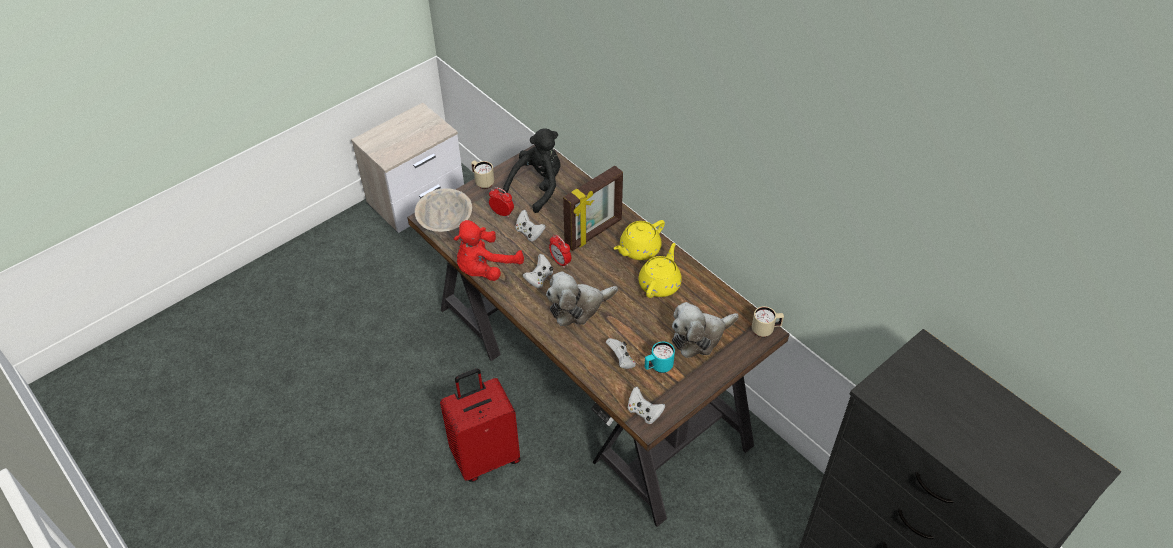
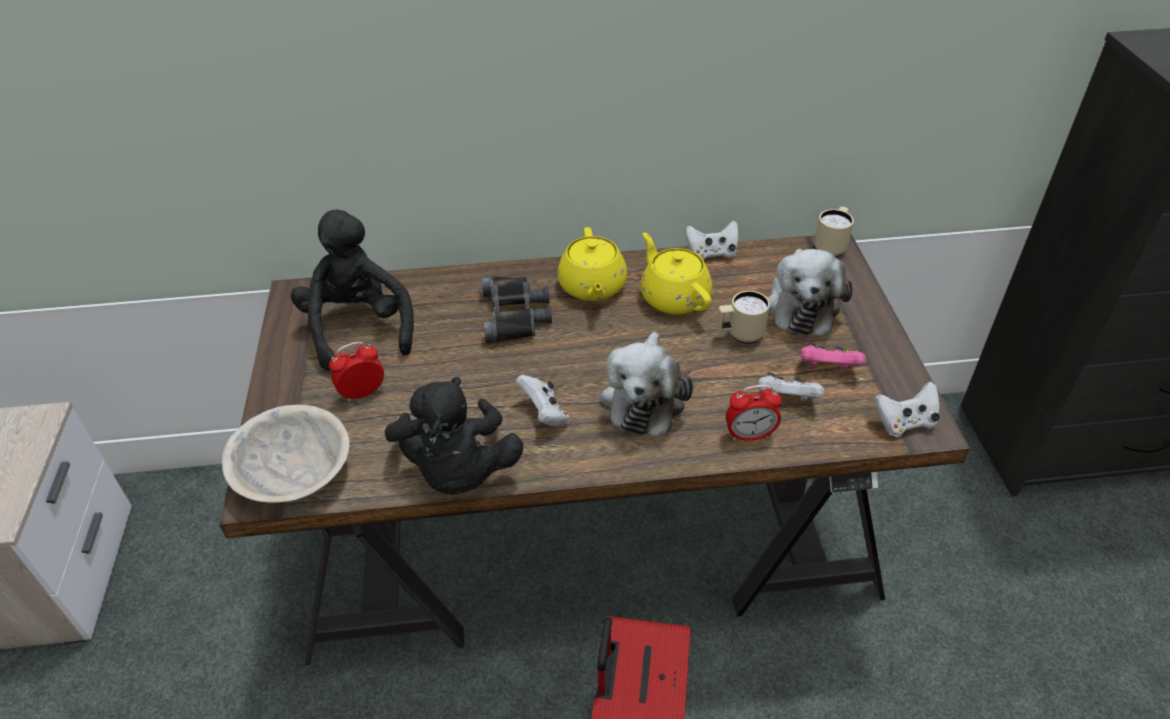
camera: 55 degrees left, 5 degrees down
red plush toy [454,220,524,281] -> black plush toy [384,377,523,495]
beige mug [471,160,494,189] -> beige mug moved to [717,291,770,344]
white game controller [515,210,546,241] -> white game controller moved to [685,221,738,260]
alarm clock [549,235,571,268] -> alarm clock moved to [726,385,782,441]
picture frame [563,166,623,251] -> black binoculars [482,276,552,343]
turquoise mug [645,342,675,373] -> pink game controller [800,343,866,370]

